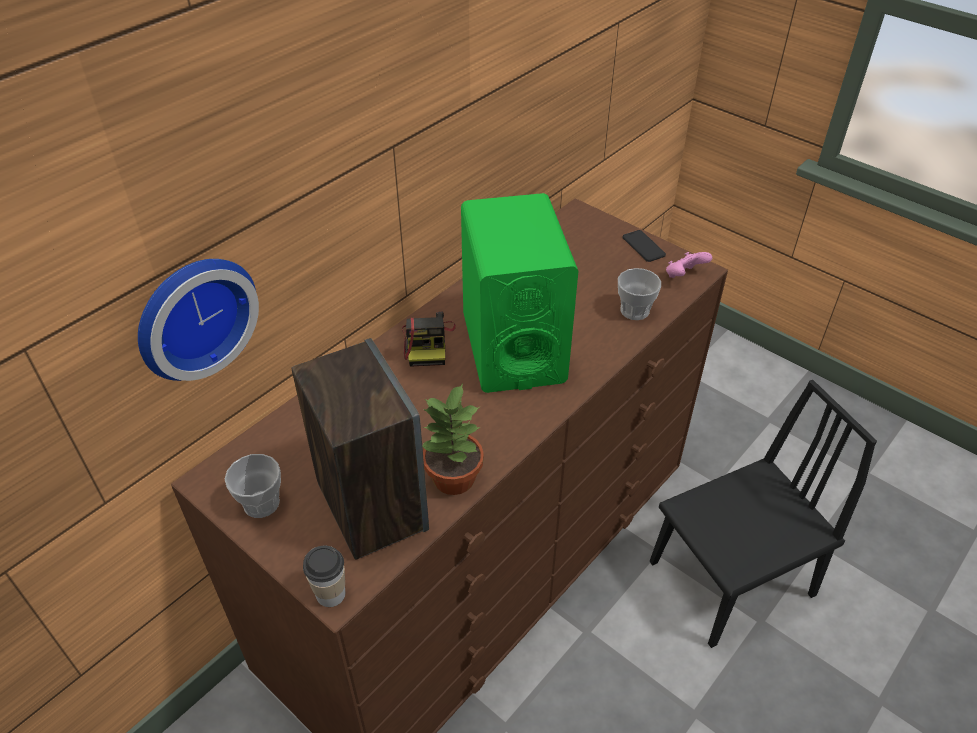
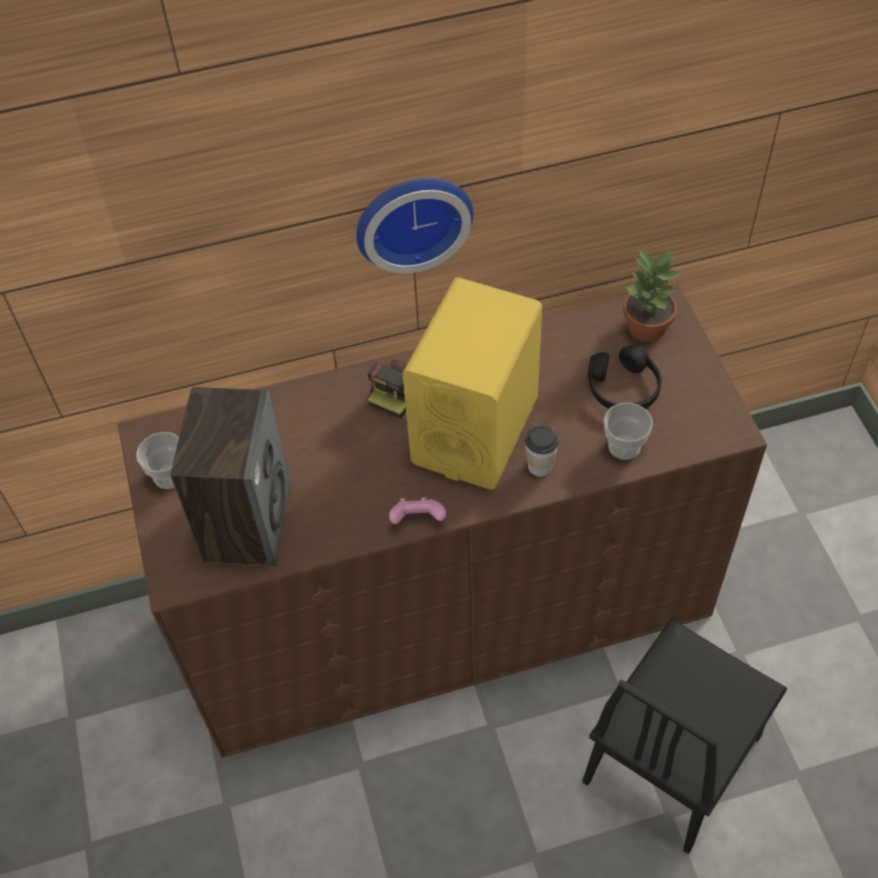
camera: 35 degrees right, 10 degrees up
wall clock [138,259,259,381] -> wall clock moved to [356,178,473,273]
cup [303,546,346,607] -> cup moved to [525,425,559,477]
potted plant [422,384,484,495] -> potted plant moved to [623,249,682,341]
green speaker [461,193,578,393] -> yellow speaker [402,277,542,490]
phone [623,230,666,262] -> none
black chair [650,380,877,648] -> black chair turned 120 degrees clockwise [582,618,787,854]
pink game controller [666,252,712,278] -> pink game controller moved to [389,497,446,524]
none -> black headphones [588,345,662,409]

